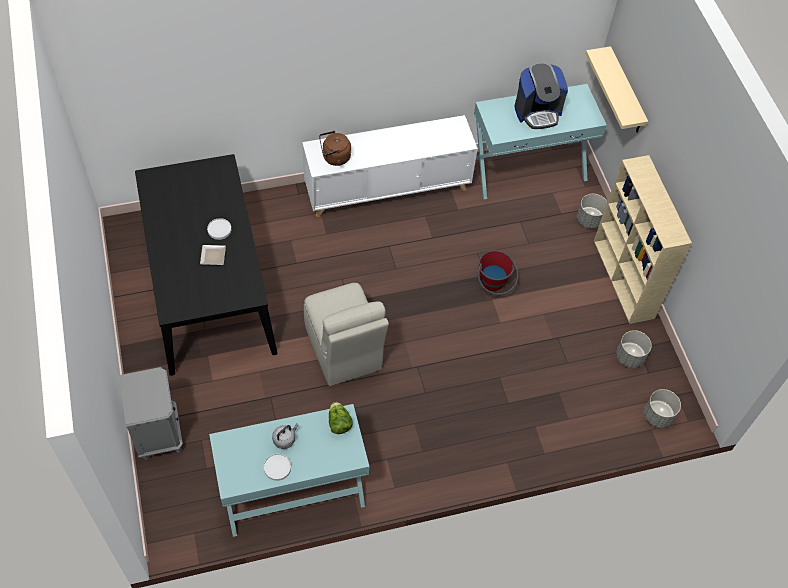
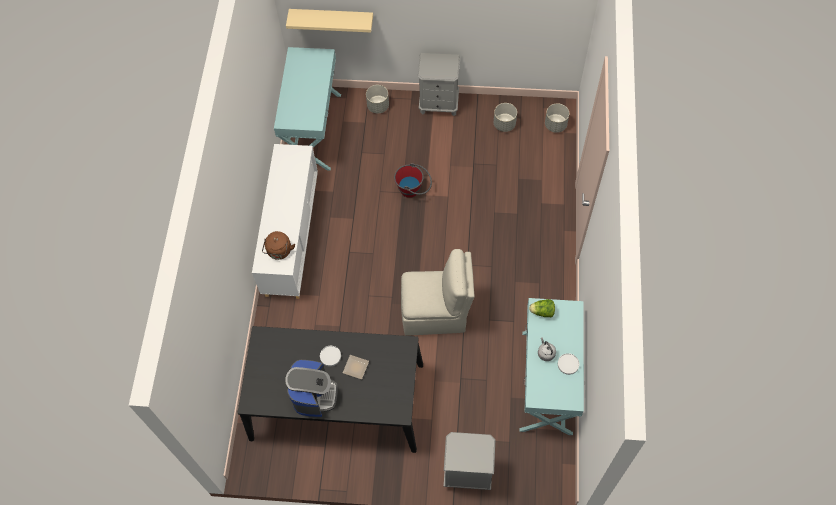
camera: 65 degrees left, 5 degrees up
coffee machine [514,62,568,129] -> coffee machine moved to [285,360,338,417]
beige bookcase [594,155,692,324] -> grey nightstand [418,53,460,116]

